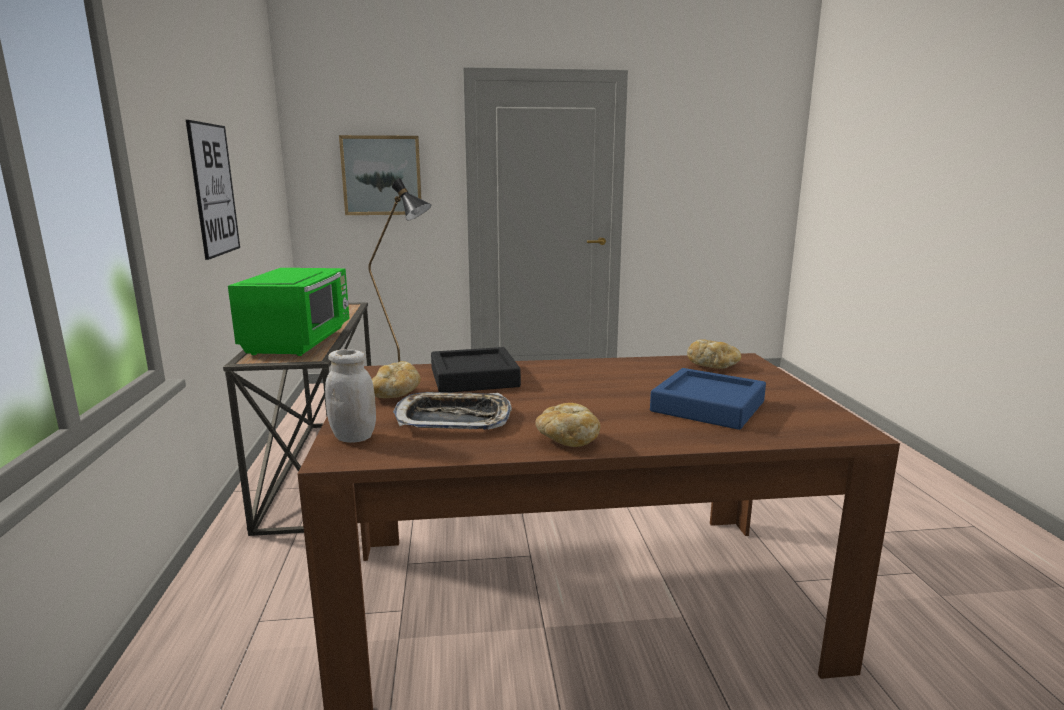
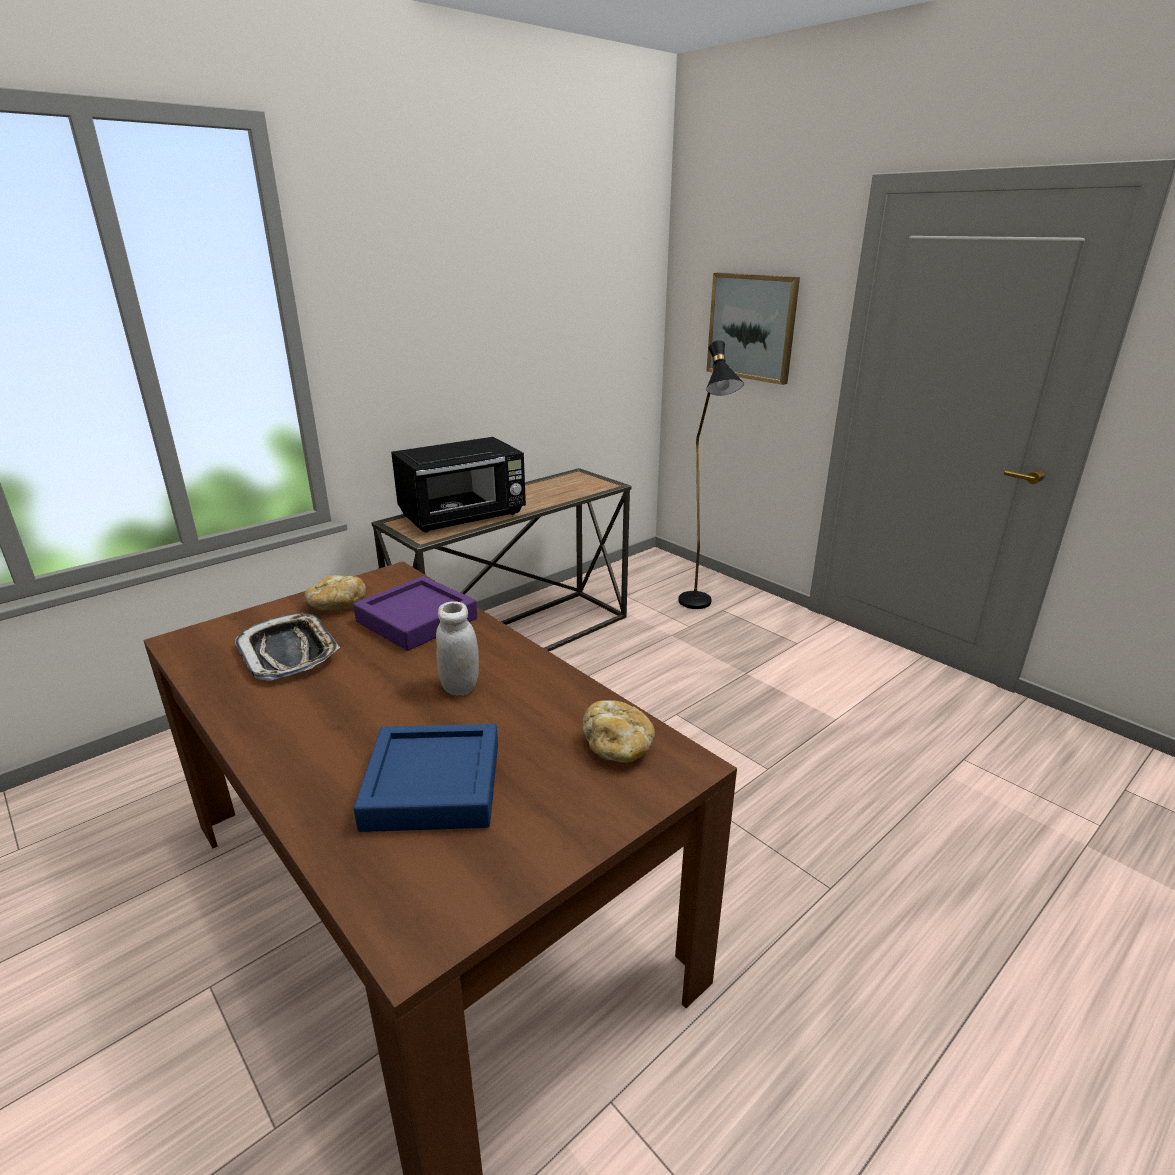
camera: 55 degrees right, 10 degrees up
picture [186,120,240,260] -> none
green microwave [228,268,349,356] -> black microwave [391,437,526,532]
white jar [325,349,376,443] -> white jar moved to [436,601,479,696]
black tray [431,347,521,392] -> purple tray [353,576,477,651]
bread [535,403,601,447] -> none

